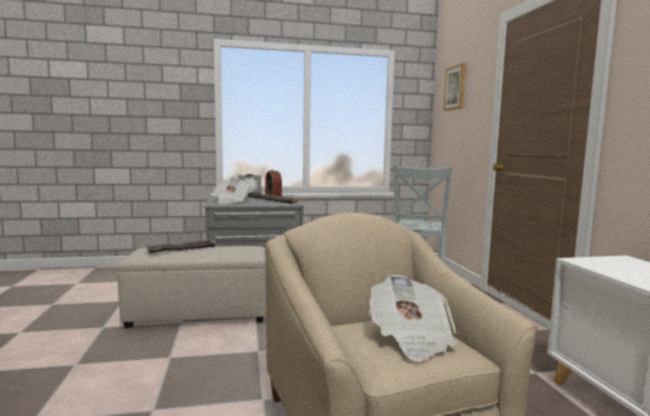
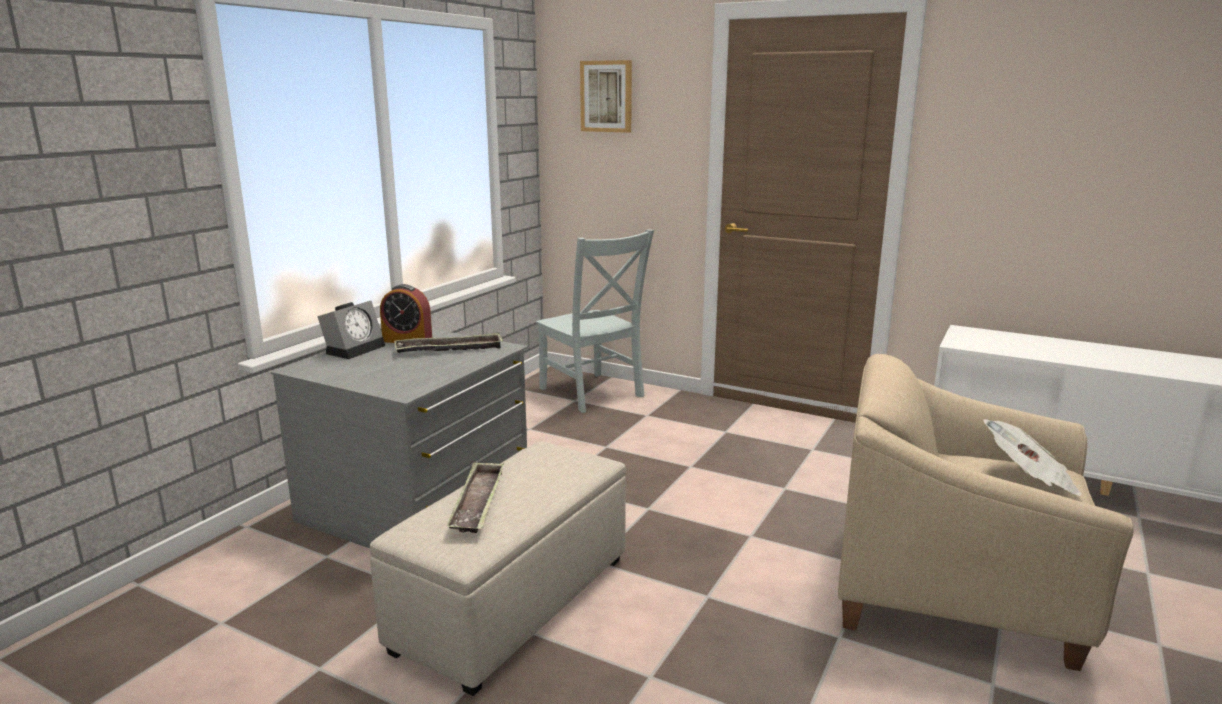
camera: 50 degrees left, 10 degrees up
newspaper [213,178,251,204] -> none

